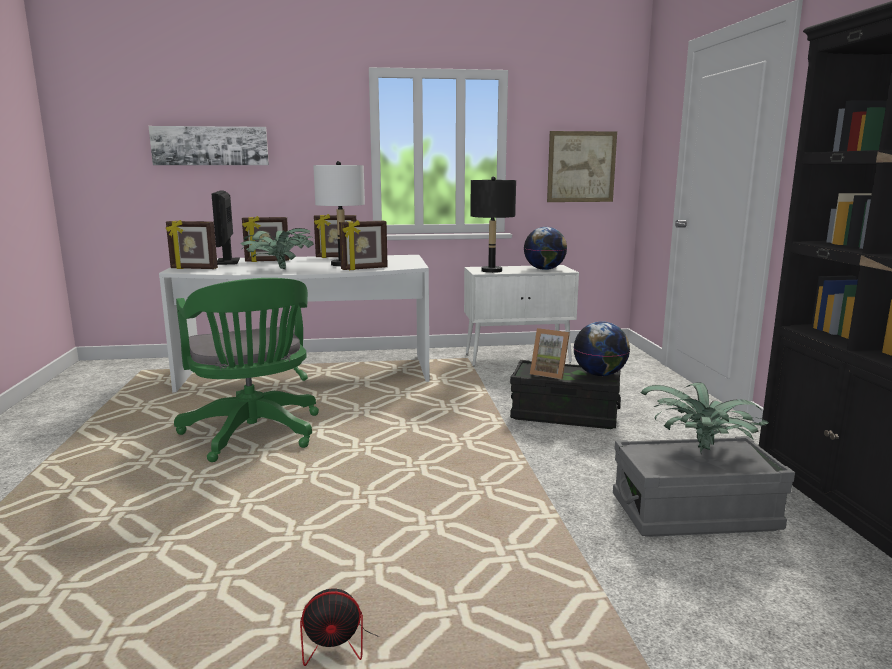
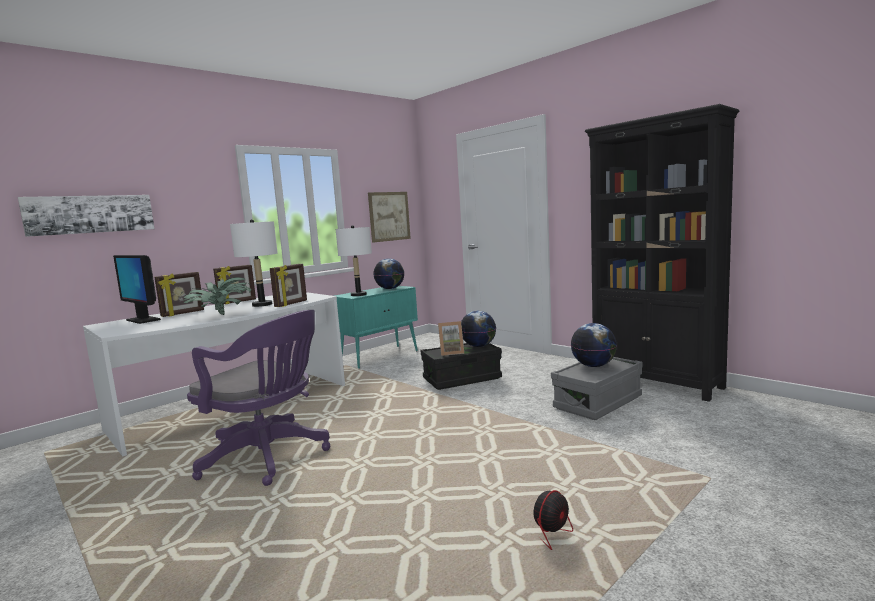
camera: 35 degrees left, 5 degrees down
picture frame [166,220,218,269] -> none
green office chair [174,278,319,462] -> purple office chair [187,310,330,486]
white cabinet [464,265,579,366] -> turquoise cabinet [335,286,418,369]
black table lamp [470,176,516,273] -> white table lamp [336,225,372,296]
potted plant [641,382,769,455] -> globe [571,323,617,367]

